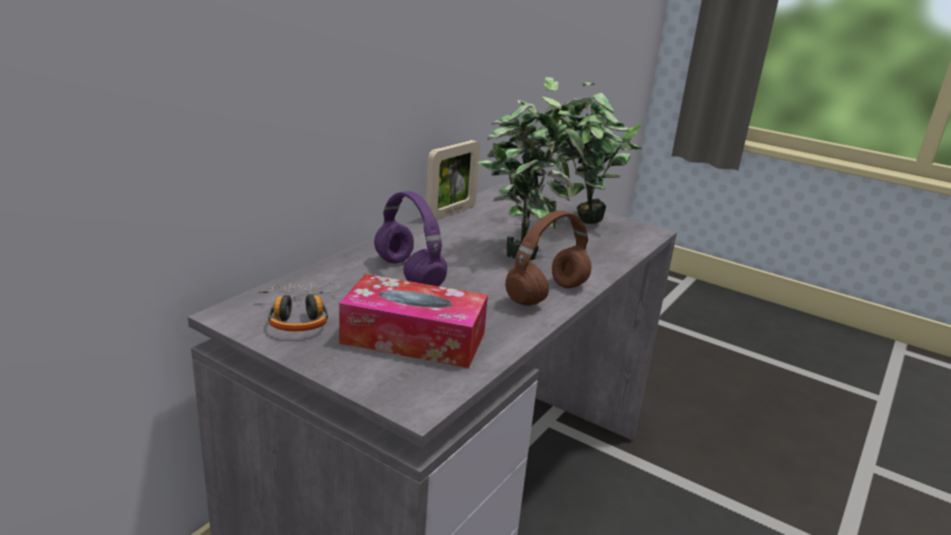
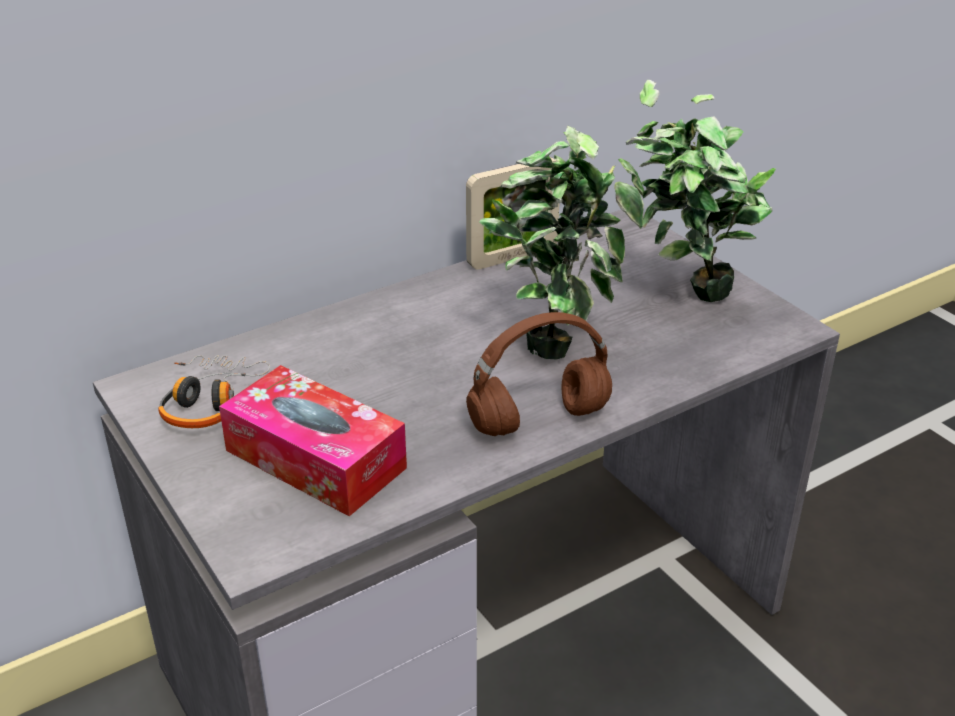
camera: 25 degrees right, 10 degrees up
purple headphones [374,191,447,286] -> none

